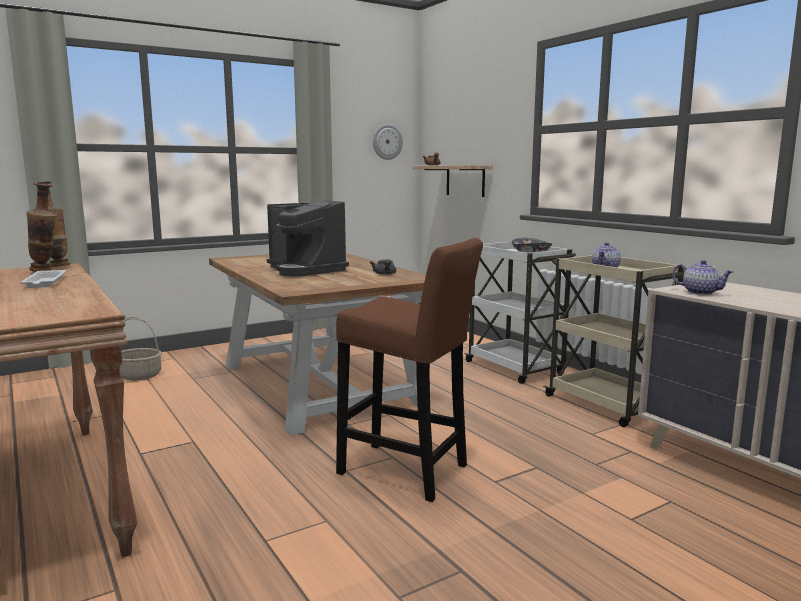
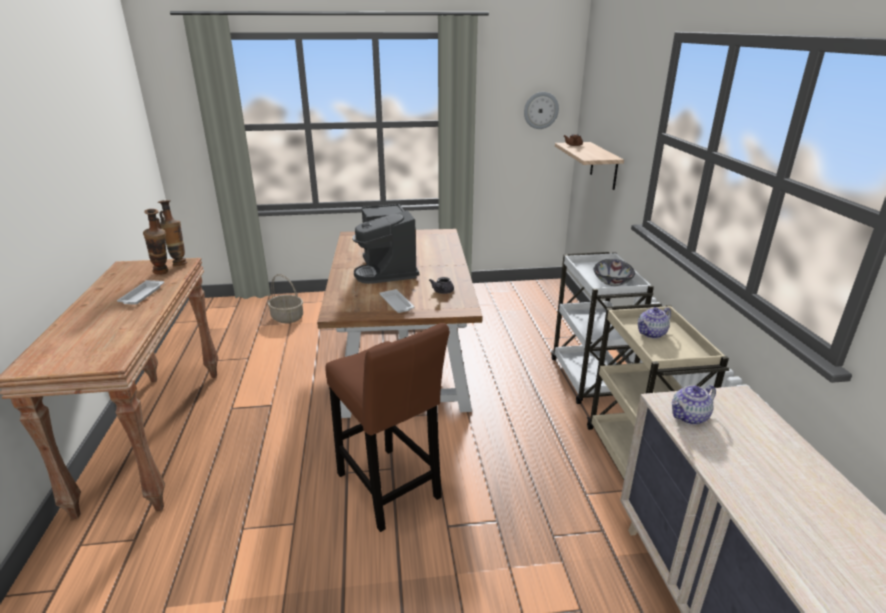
camera: 25 degrees right, 15 degrees up
teapot [672,260,734,295] -> teapot turned 90 degrees clockwise [672,385,716,425]
none -> white tray [380,289,414,313]

